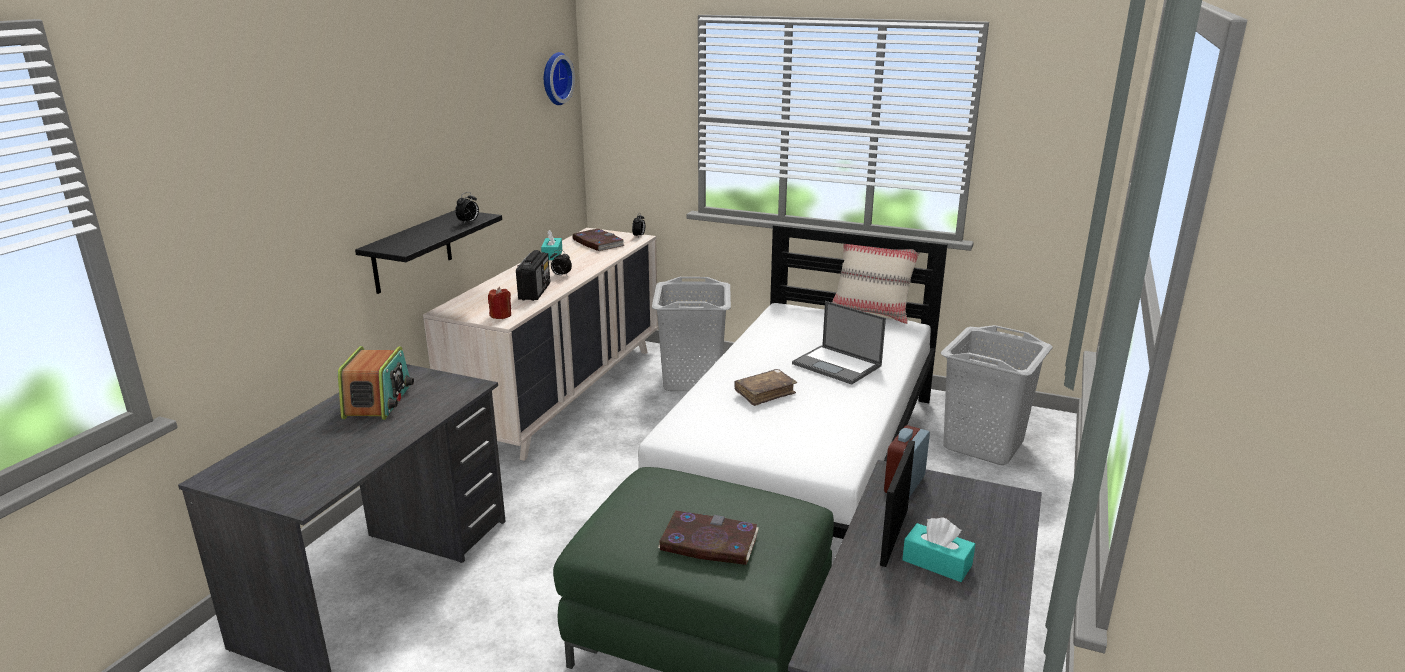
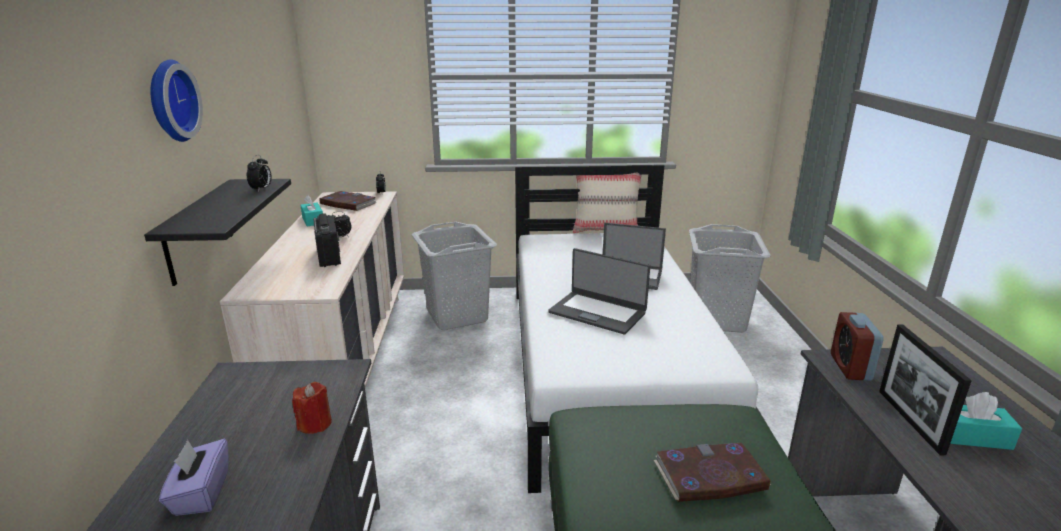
camera: 25 degrees left, 0 degrees up
radio [338,346,414,420] -> none
red candle [488,287,511,319] -> red candle moved to [292,382,332,434]
wall clock [544,52,575,105] -> wall clock moved to [150,59,203,142]
brown book [734,369,797,406] -> laptop [548,248,650,335]
none -> purple tissue box [159,439,229,516]

